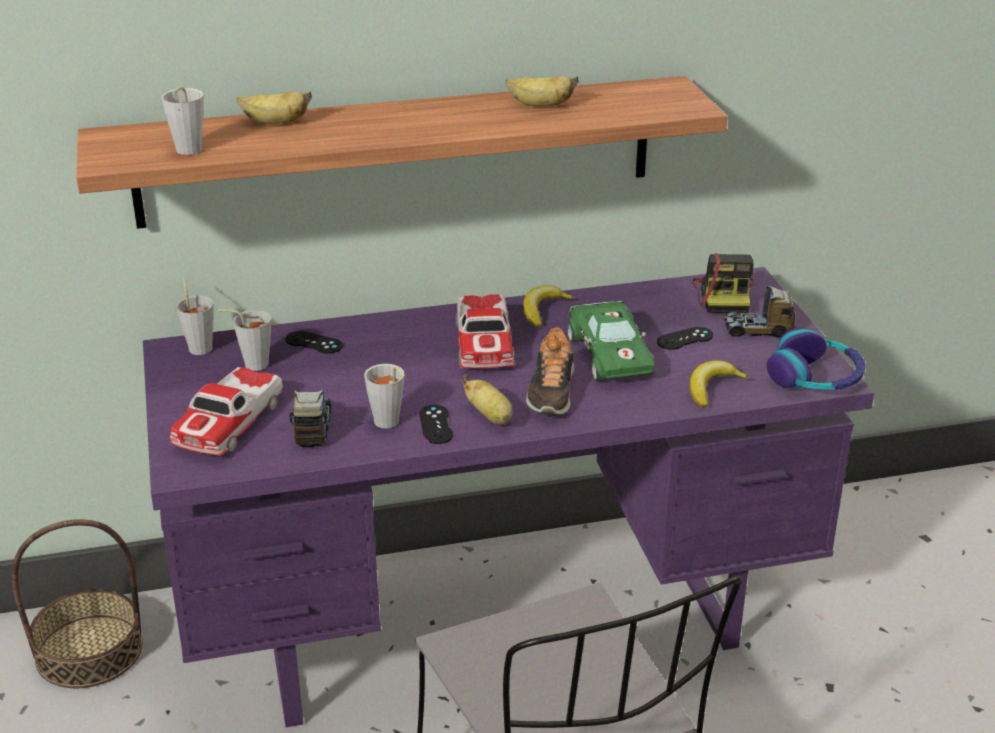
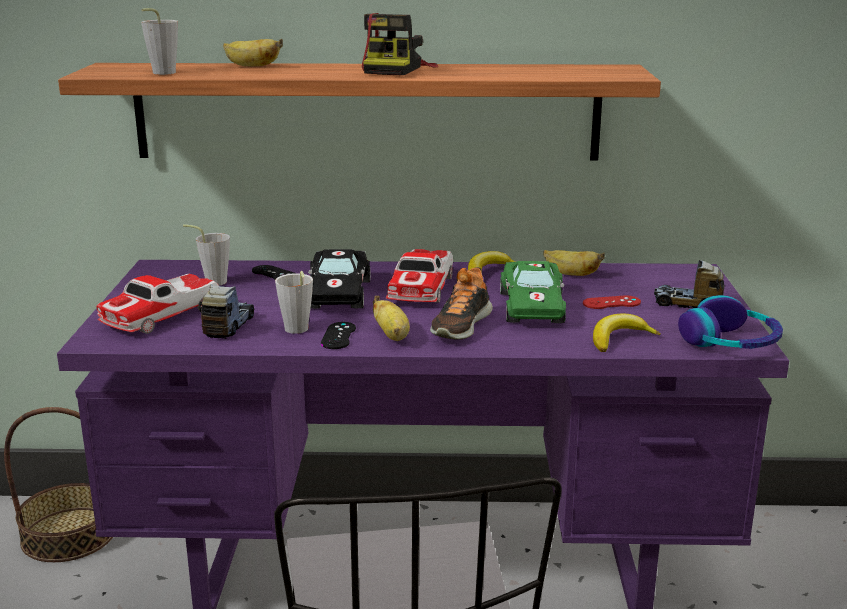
camera: 15 degrees right, 10 degrees down
grey cup [176,278,214,355] -> none
banana [505,76,579,106] -> banana moved to [543,250,605,276]
black game controller [657,327,713,350] -> red game controller [583,296,641,309]
camera [692,253,754,313] -> camera moved to [362,13,438,75]
none -> black toy car [308,249,370,309]

